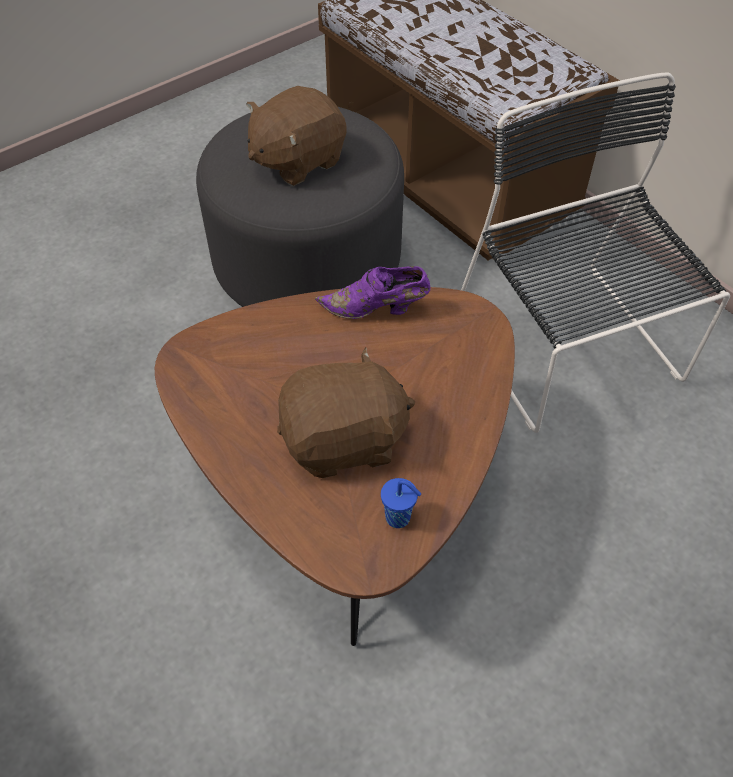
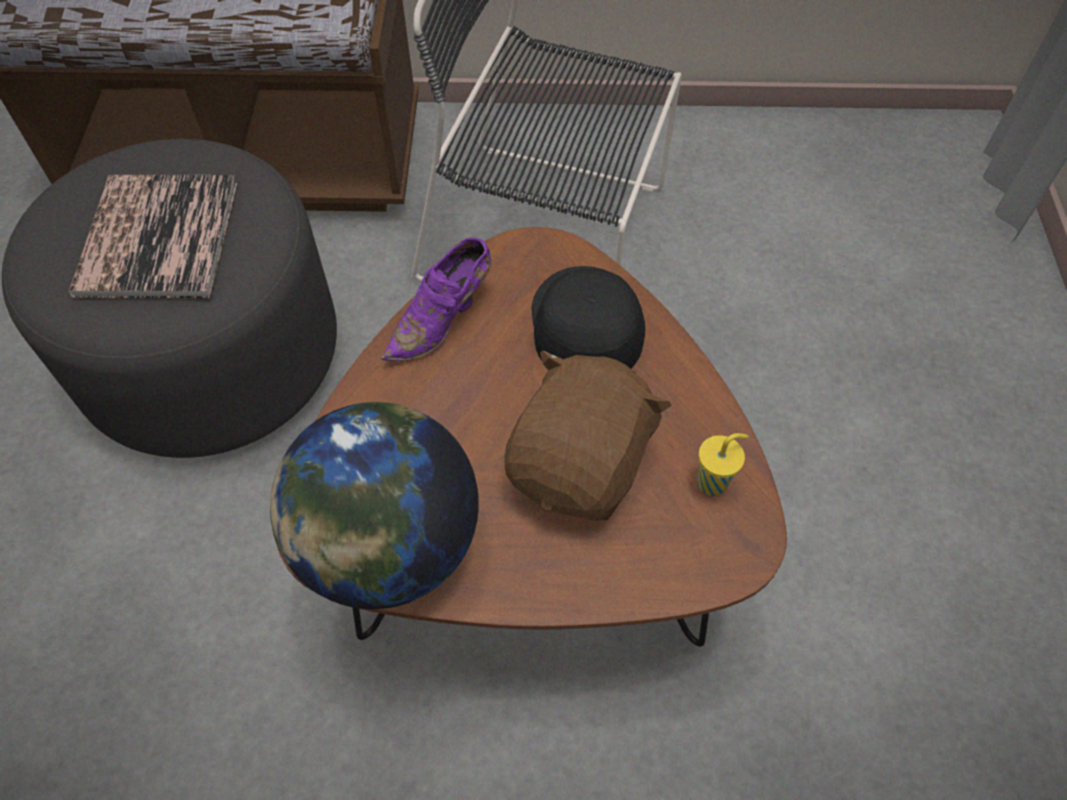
camera: 50 degrees left, 5 degrees up
brown plush toy [246,86,347,186] -> book [68,175,237,299]
blue cup [381,478,421,528] -> yellow cup [697,433,749,496]
none -> globe [270,402,479,609]
none -> black cap [532,266,645,369]

